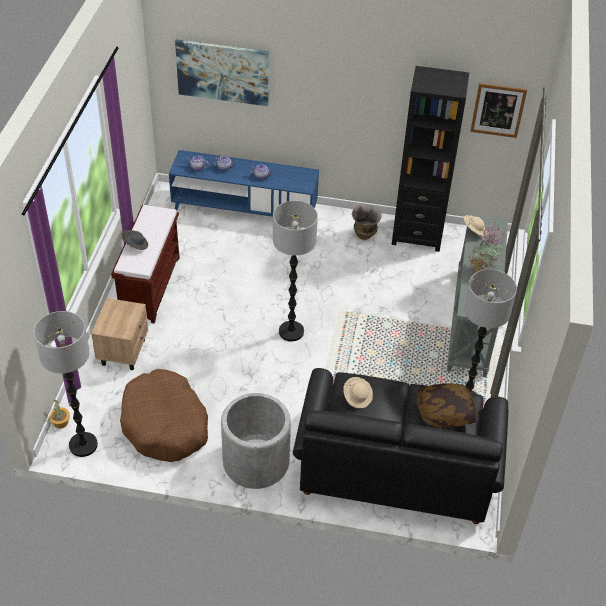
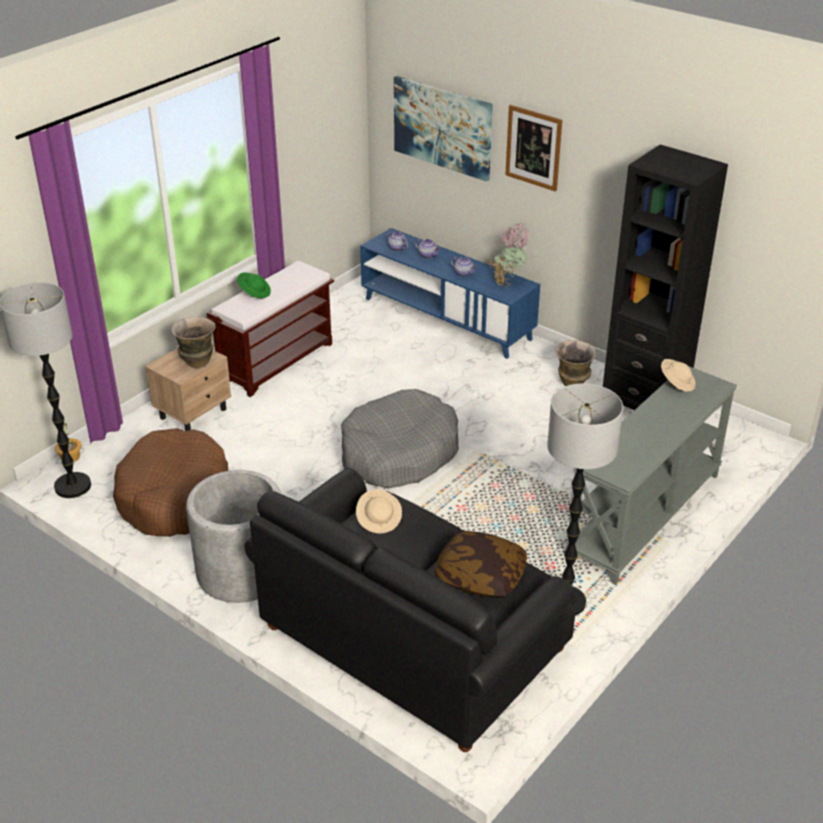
camera: 30 degrees right, 10 degrees down
grey hat [122,230,148,250] -> green hat [237,273,271,298]
floor lamp [273,201,318,342] -> grey dog bed [341,389,459,488]
potted plant [469,222,505,272] -> potted plant moved to [488,223,528,287]
picture [470,83,527,138] -> picture moved to [505,105,562,192]
none -> vase [171,317,216,368]

